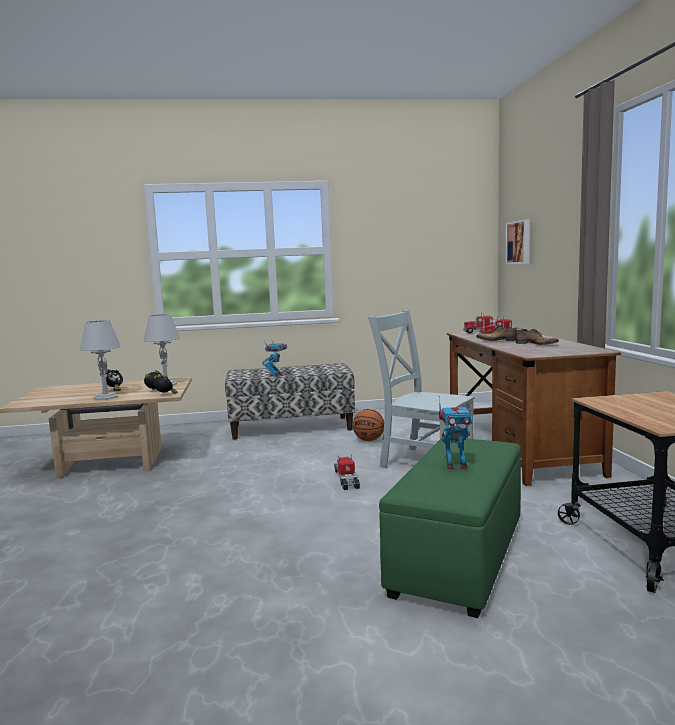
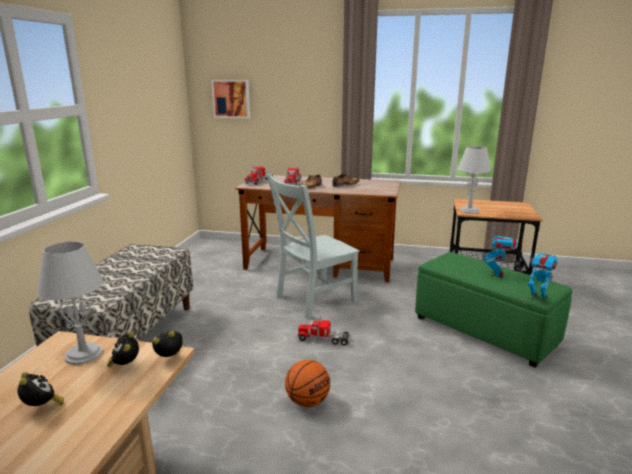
camera: 70 degrees left, 10 degrees up
grey table lamp [80,320,121,400] -> grey table lamp moved to [458,146,491,214]
toy robot [262,339,287,377] -> toy robot moved to [528,253,558,301]
basketball [353,409,384,441] -> basketball moved to [285,360,330,407]

